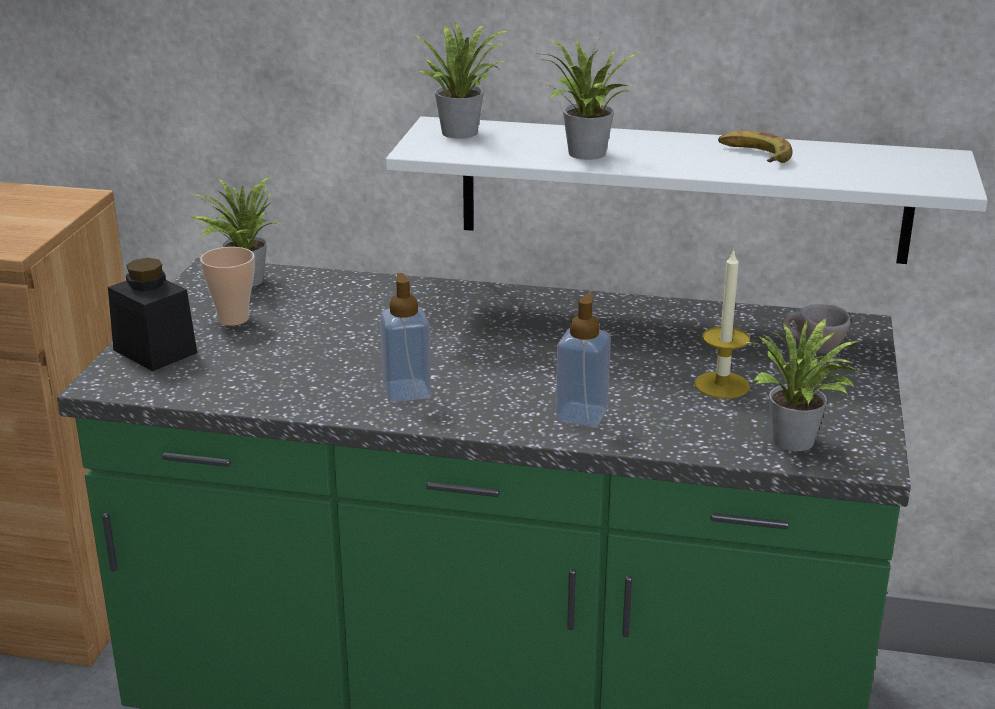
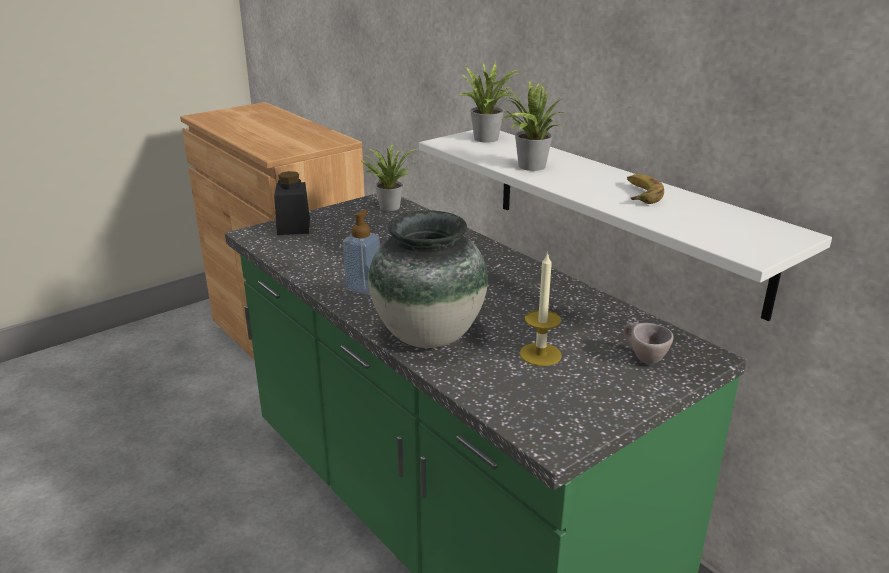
camera: 40 degrees right, 0 degrees up
cup [200,247,255,326] -> none
soap dispenser [556,293,611,427] -> vase [368,210,488,348]
potted plant [743,318,865,451] -> none

